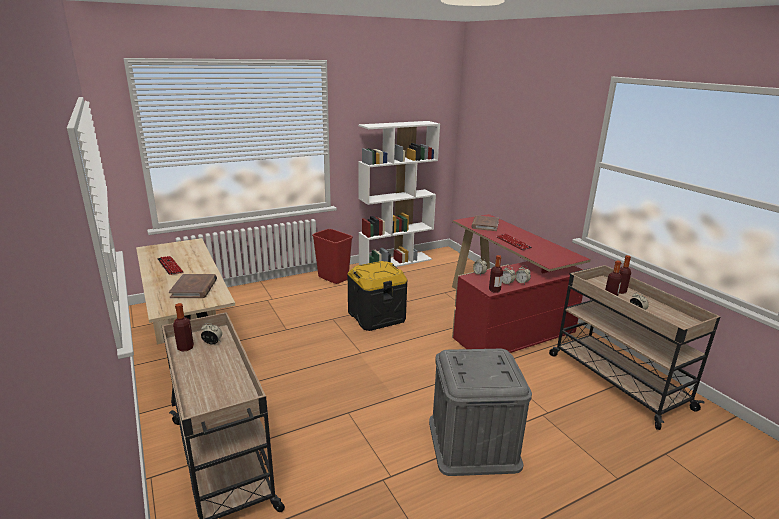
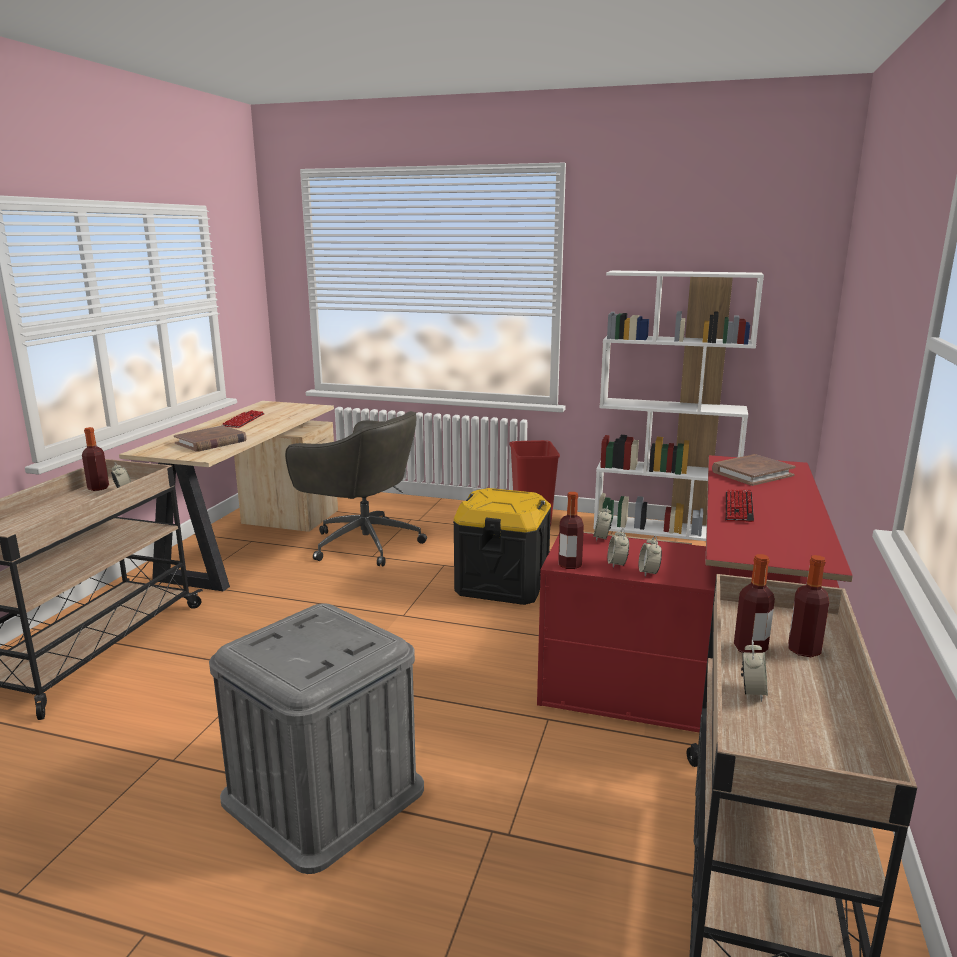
camera: 45 degrees right, 5 degrees down
none -> grey office chair [285,411,427,566]

